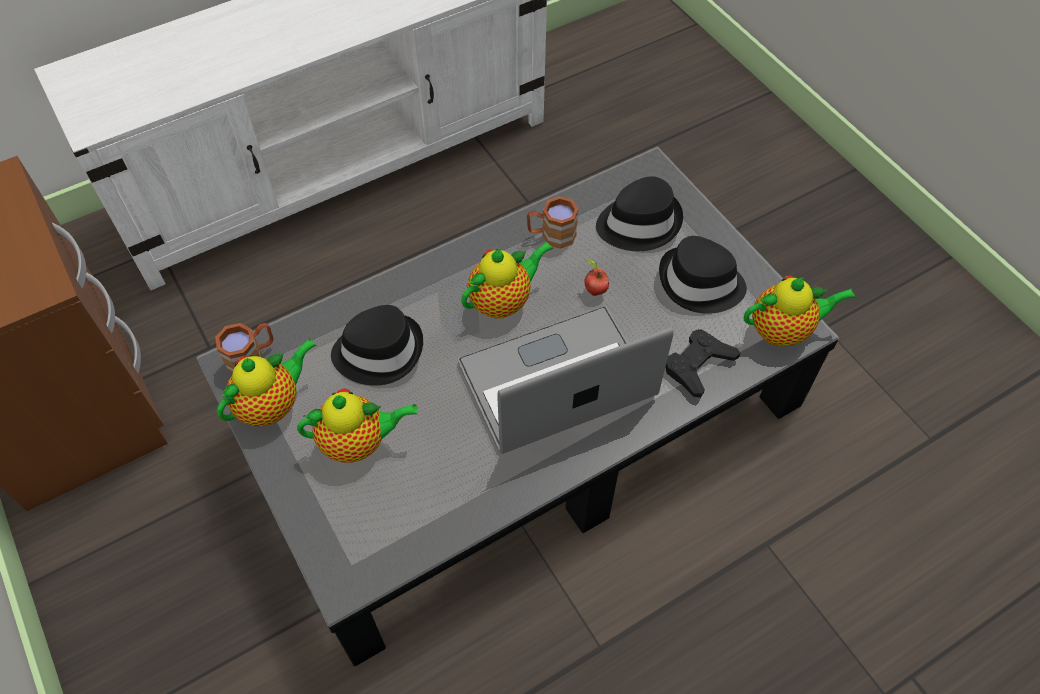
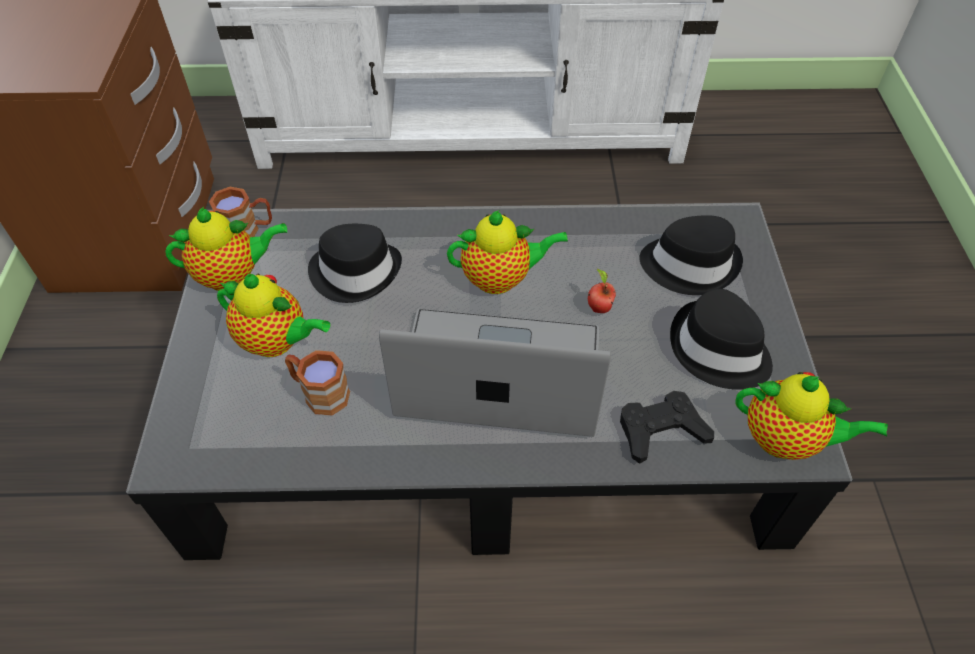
camera: 30 degrees right, 5 degrees down
brown mug [527,196,578,249] -> brown mug moved to [285,350,350,415]

